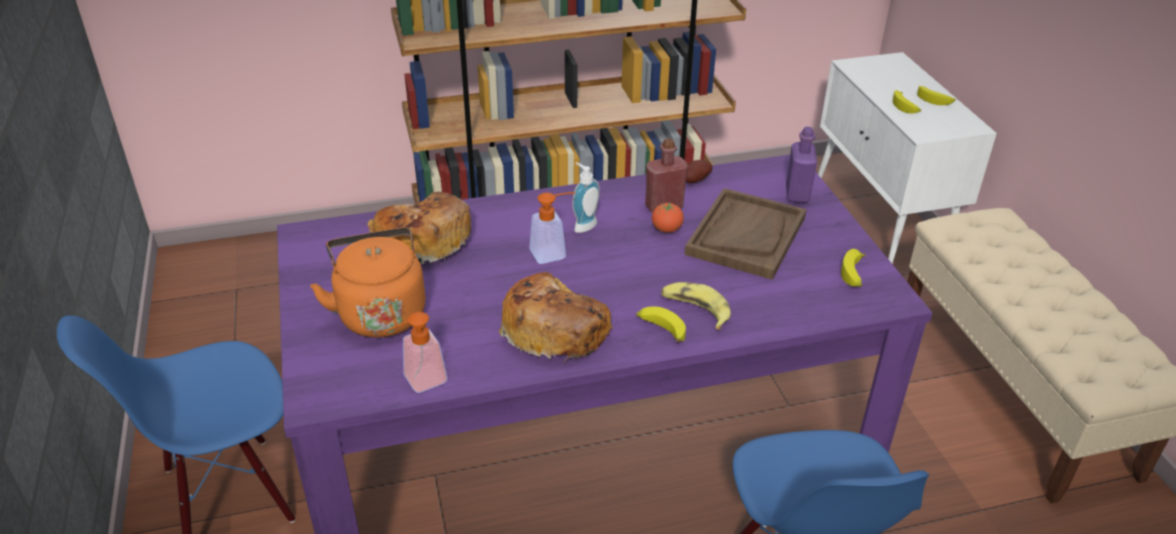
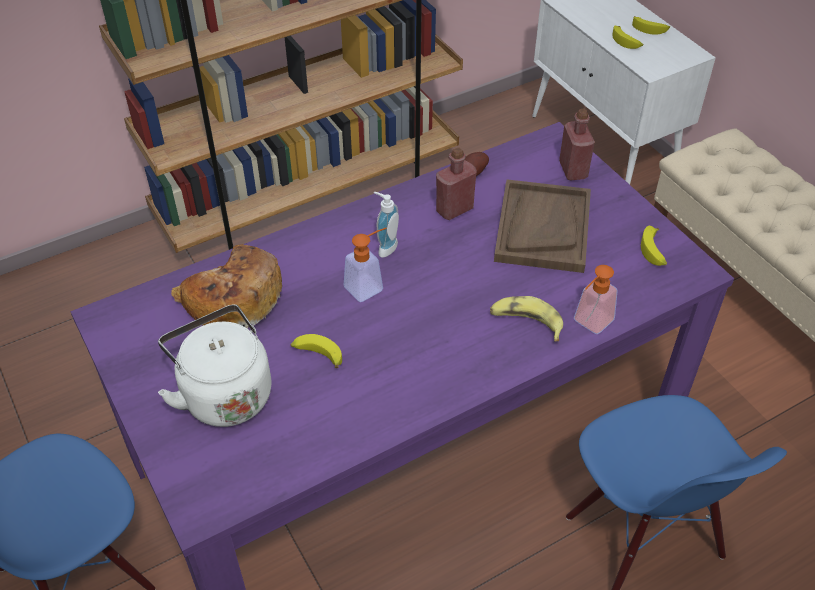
camera: 15 degrees left, 10 degrees up
orange kettle [310,227,426,338] -> white kettle [158,305,272,427]
soap dispenser [384,312,447,393] -> soap dispenser moved to [574,265,618,334]
bread [499,272,613,362] -> none
banana [636,306,686,343] -> banana moved to [290,334,342,368]
tomato [652,203,684,233] -> none
purple bottle [786,127,817,203] -> red bottle [559,109,595,180]

